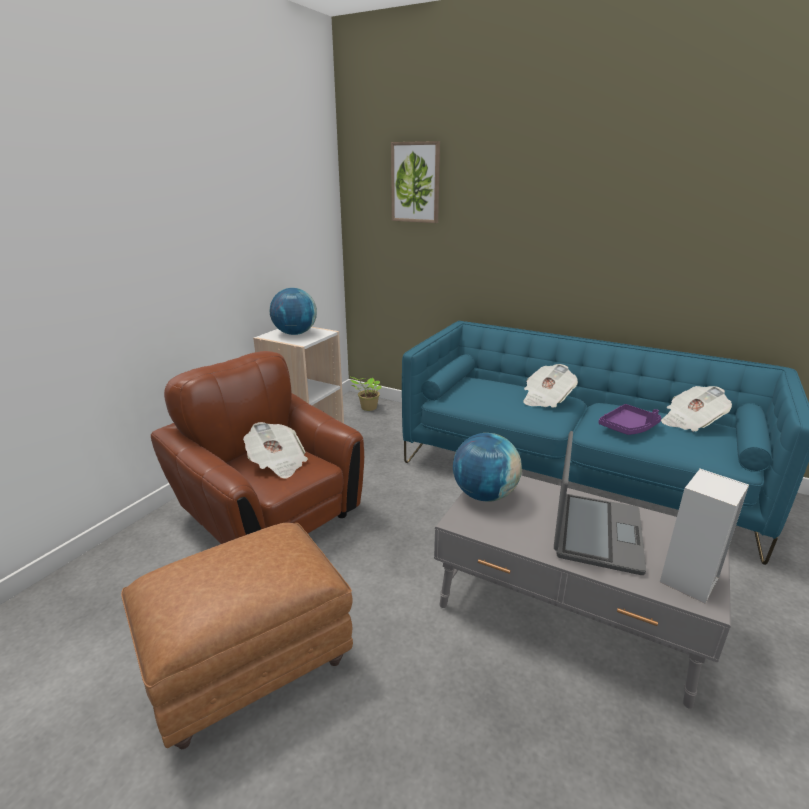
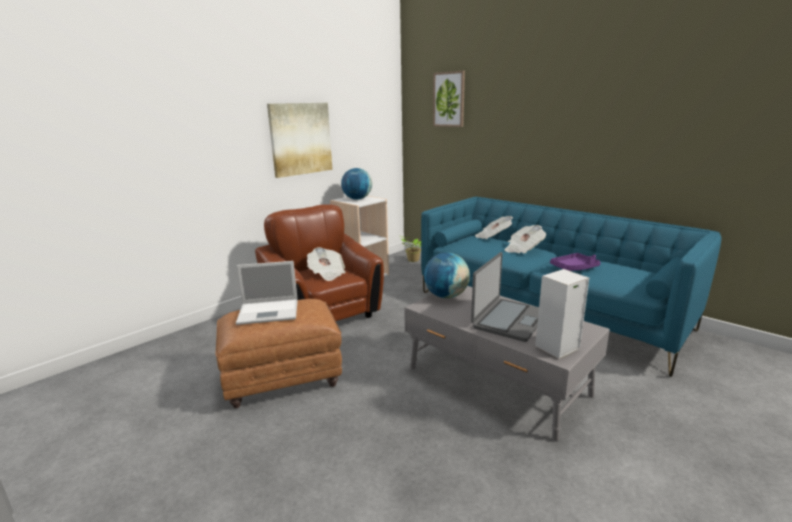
camera: 15 degrees right, 5 degrees down
newspaper [661,386,732,431] -> newspaper moved to [475,216,513,239]
none -> laptop [236,261,298,325]
none -> picture [267,103,332,178]

